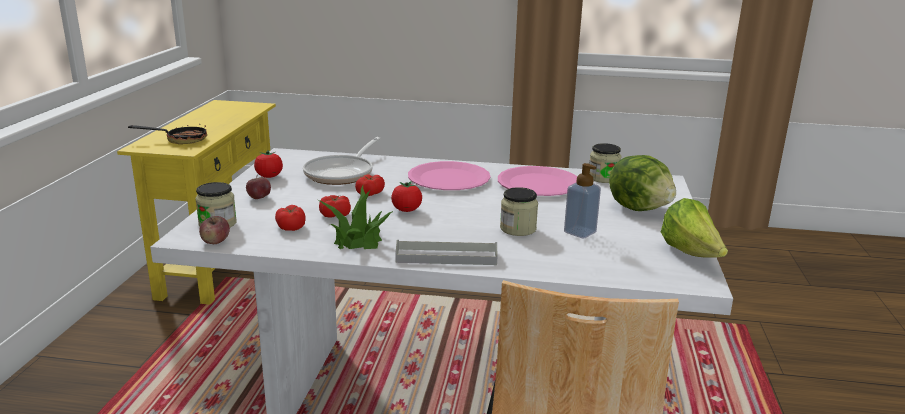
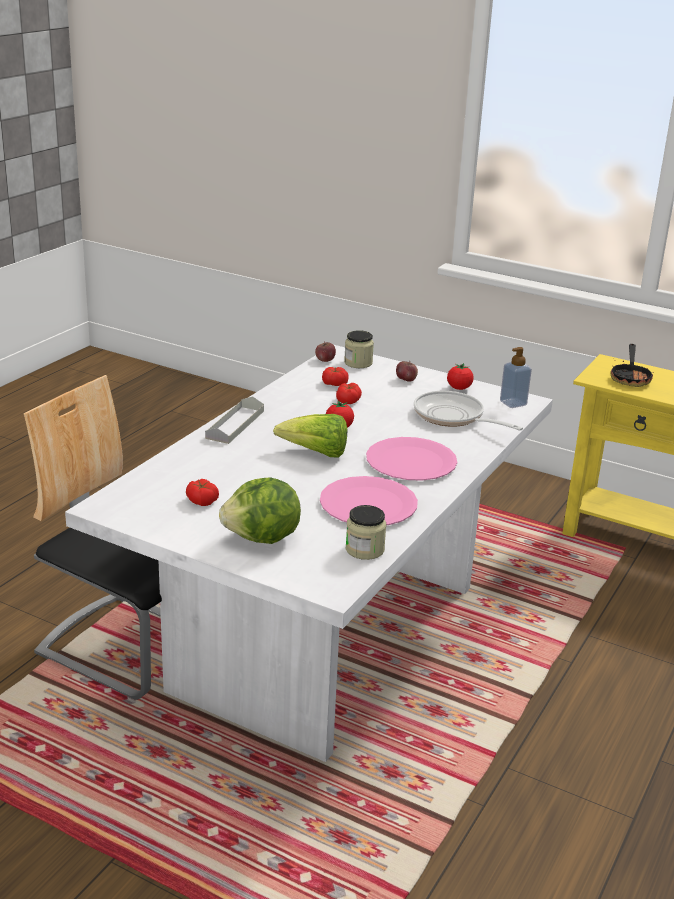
camera: 110 degrees right, 5 degrees up
potted plant [318,185,393,249] -> none
tomato [355,175,385,196] -> tomato moved to [186,479,219,506]
jar [500,187,538,236] -> none
soap dispenser [564,163,601,239] -> soap dispenser moved to [500,347,532,408]
lettuce [661,198,728,258] -> lettuce moved to [273,414,347,458]

